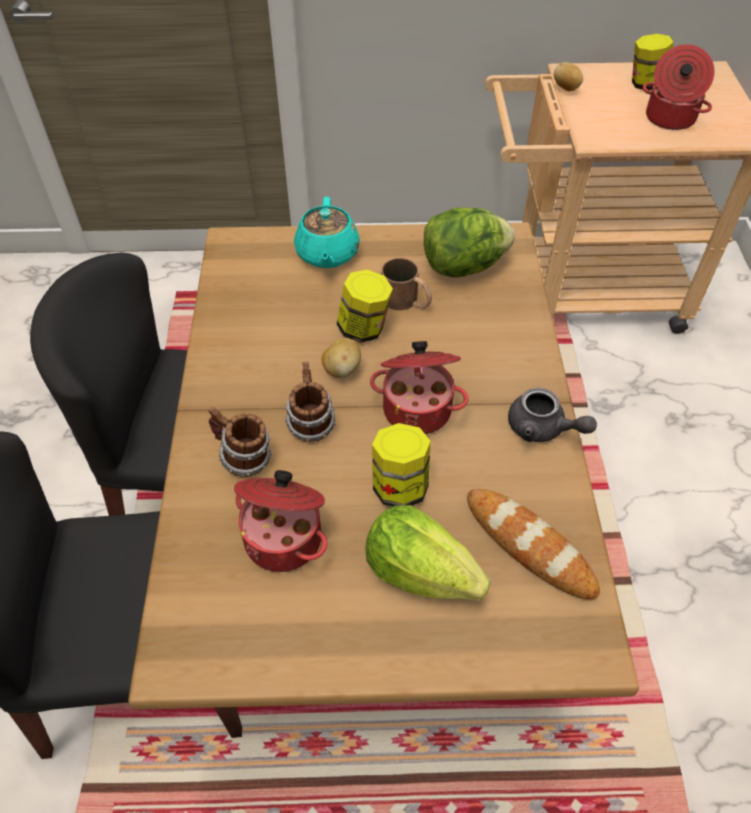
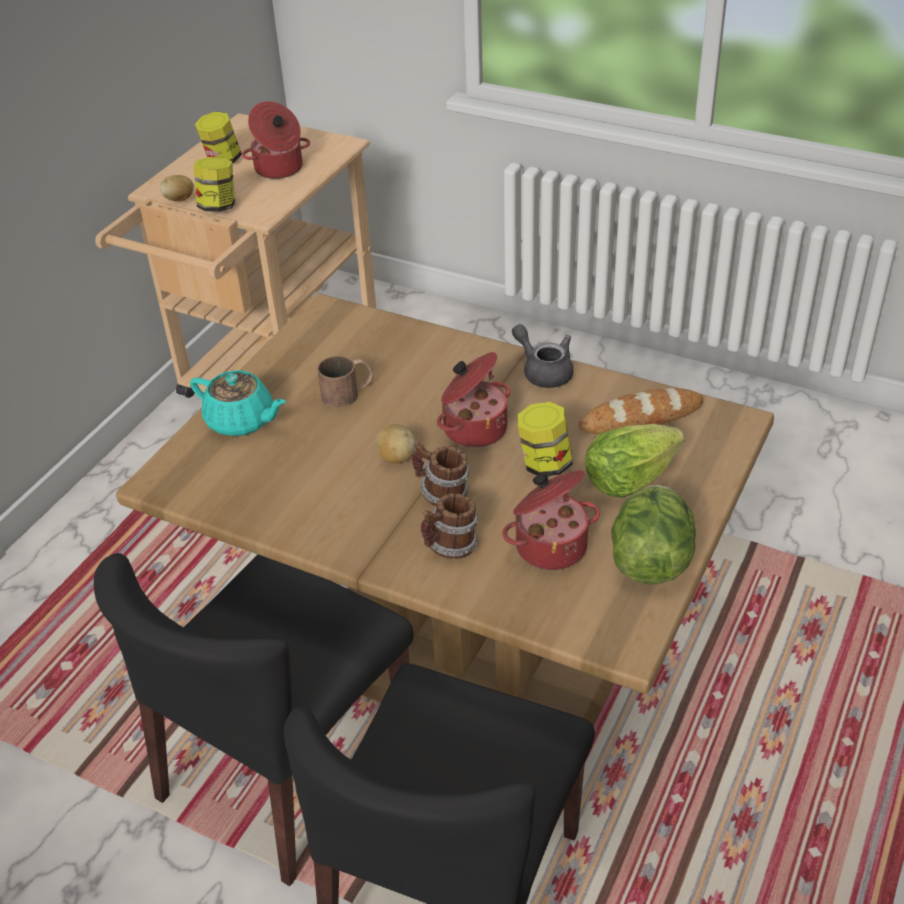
camera: 60 degrees left, 10 degrees down
jar [336,270,393,343] -> jar moved to [193,157,235,212]
lettuce [424,207,515,277] -> lettuce moved to [611,485,696,584]
grey teapot [508,388,597,442] -> grey teapot turned 105 degrees counterclockwise [512,324,574,388]

